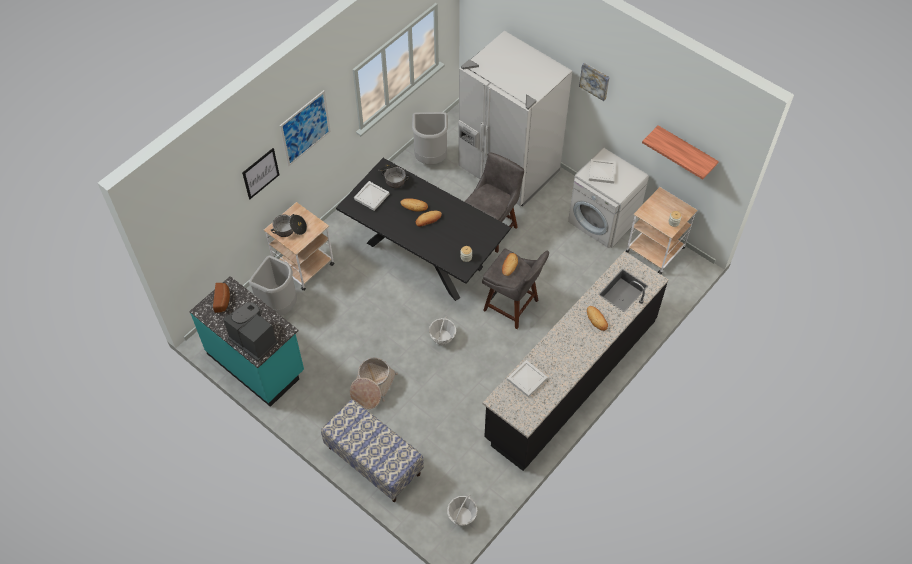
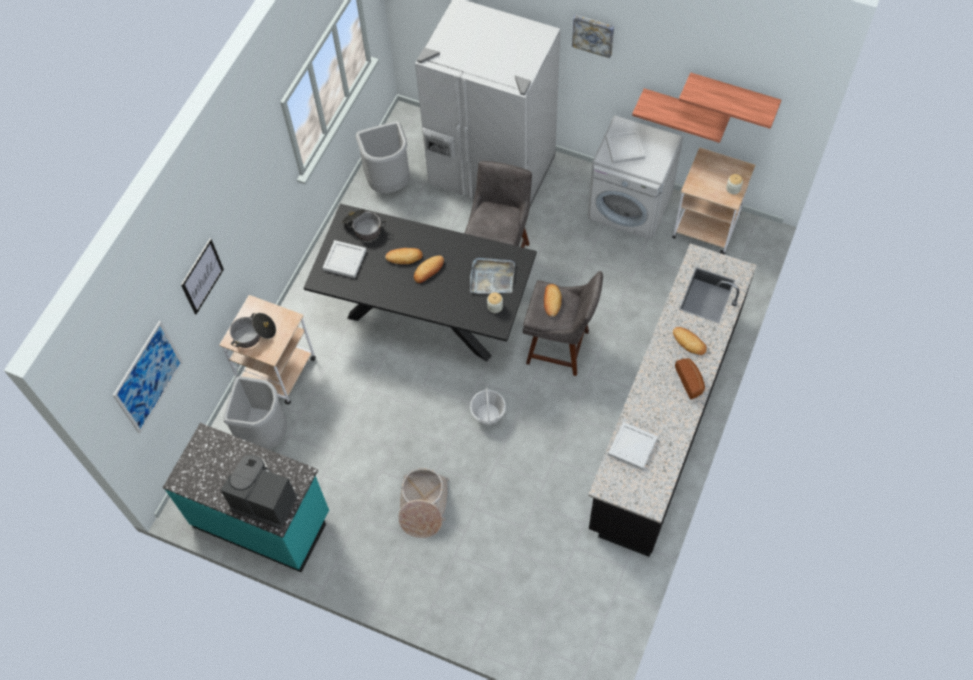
camera: 15 degrees left, 5 degrees up
bread [213,283,230,313] -> bread moved to [675,358,705,399]
picture [280,90,331,167] -> picture moved to [113,320,183,433]
bench [321,399,424,502] -> none
basket [447,495,477,526] -> none
none -> grey tray [470,258,515,294]
none -> shelf [632,88,730,143]

